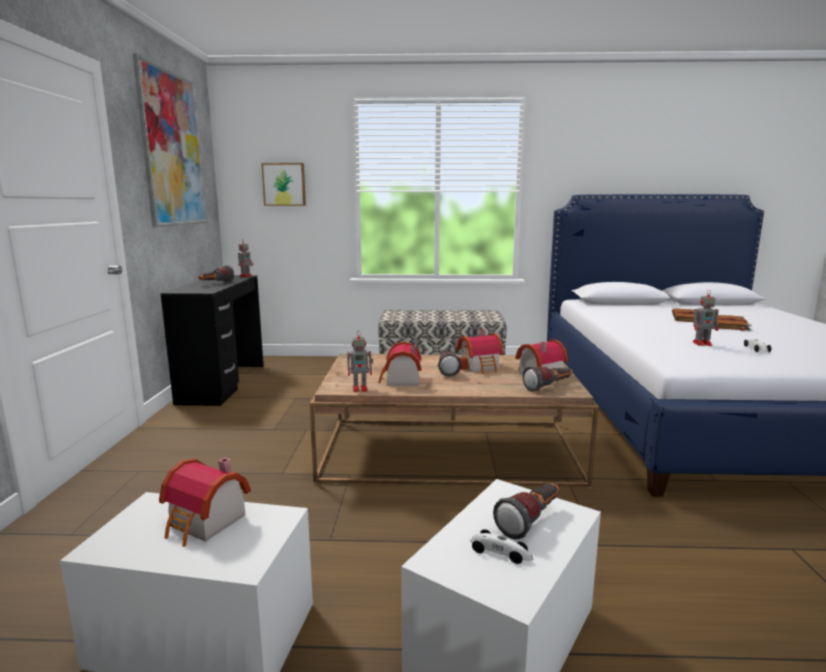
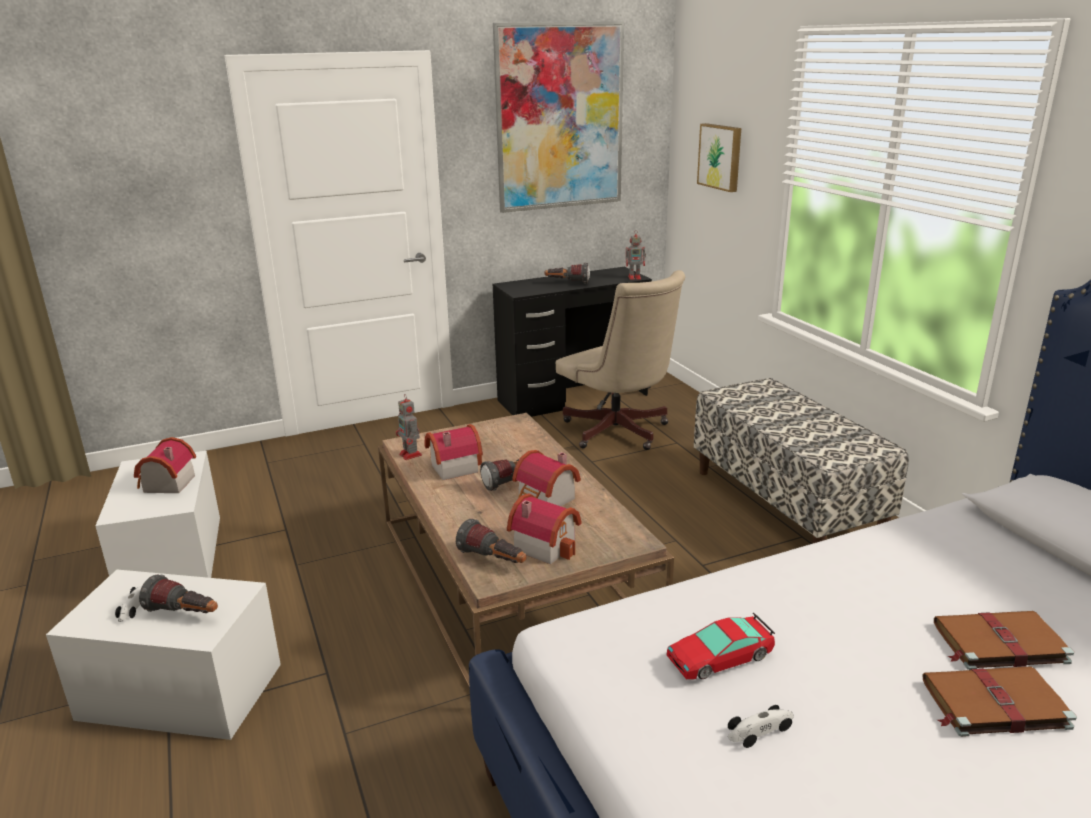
camera: 65 degrees right, 10 degrees up
toy robot [692,290,719,346] -> toy car [666,613,775,679]
none -> beige office chair [556,270,685,450]

